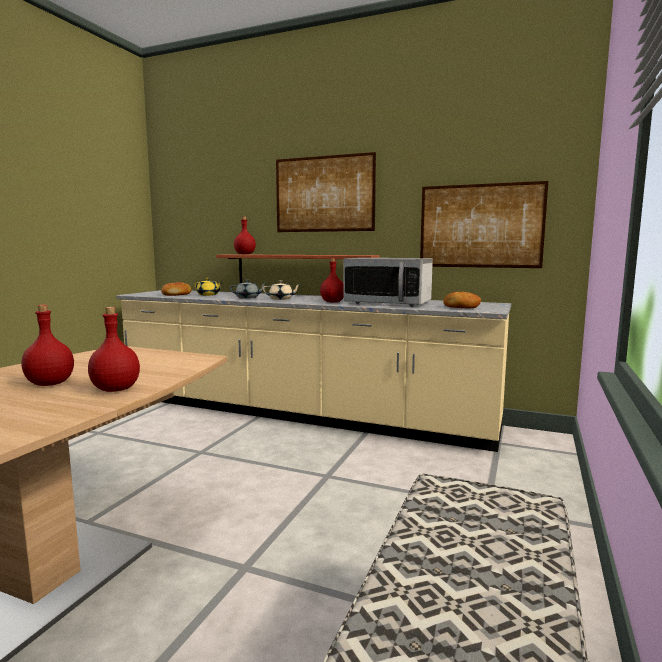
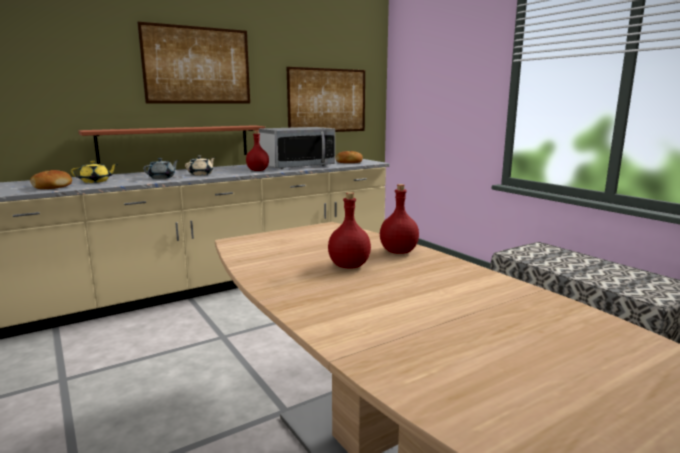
camera: 55 degrees left, 5 degrees up
red bottle [234,217,256,254] -> none

